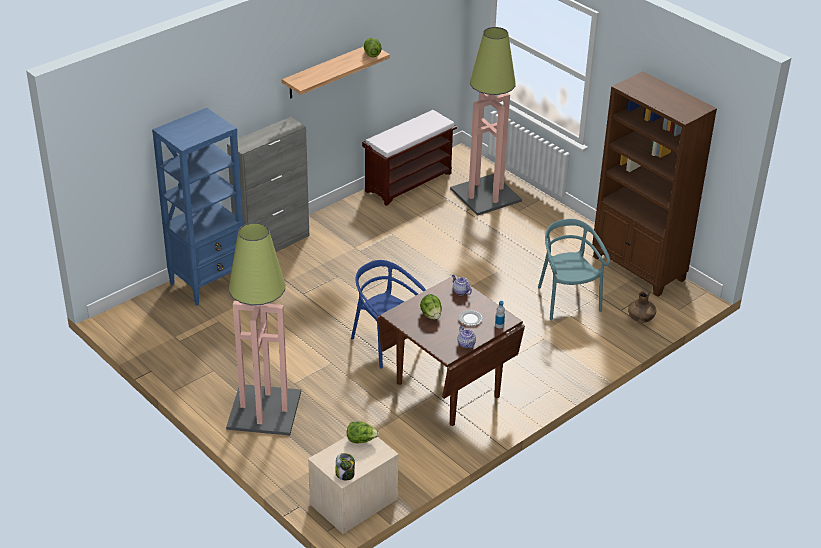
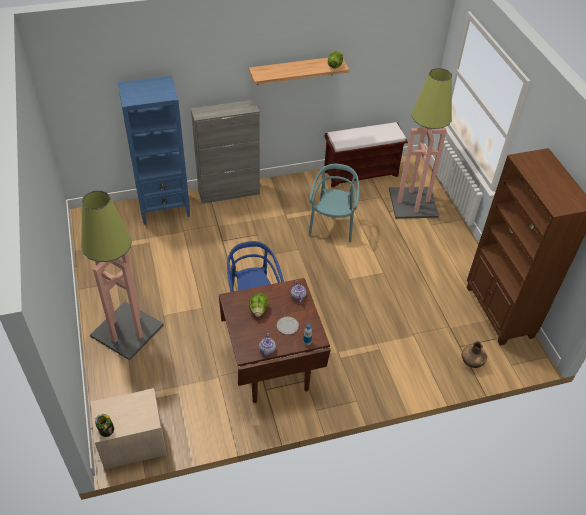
camera: 25 degrees right, 10 degrees up
lettuce [347,421,379,444] -> none
turquoise chair [538,219,610,320] -> turquoise chair moved to [309,164,360,242]

